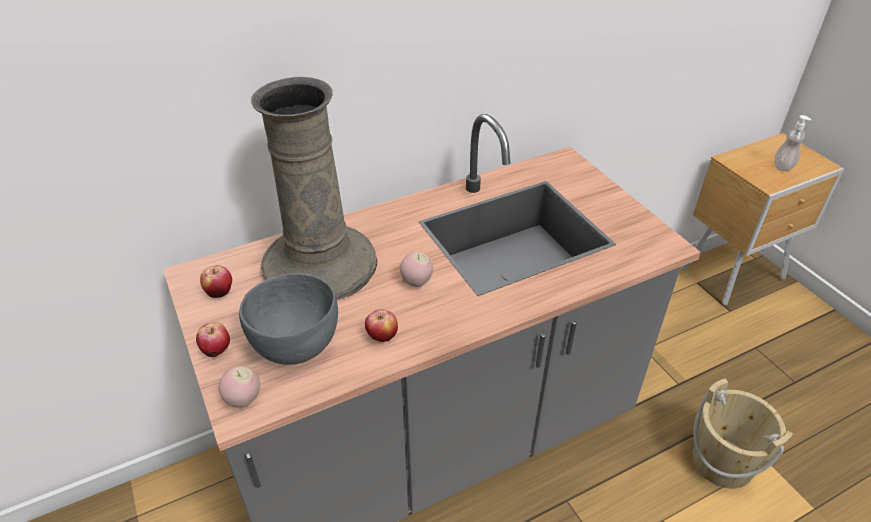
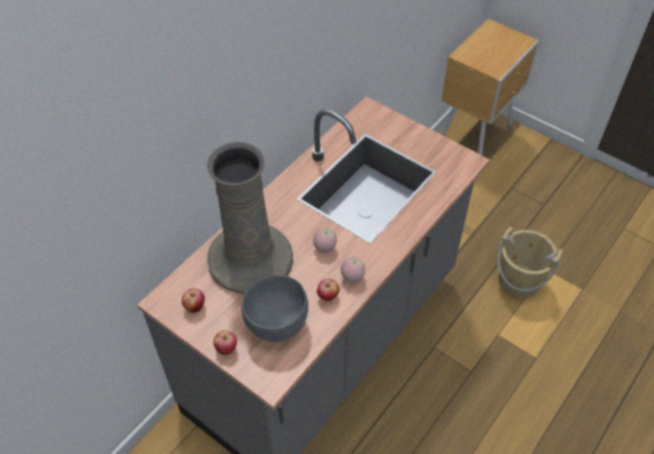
camera: 25 degrees left, 10 degrees up
apple [218,366,260,408] -> apple moved to [340,257,365,283]
soap dispenser [774,115,811,172] -> none

